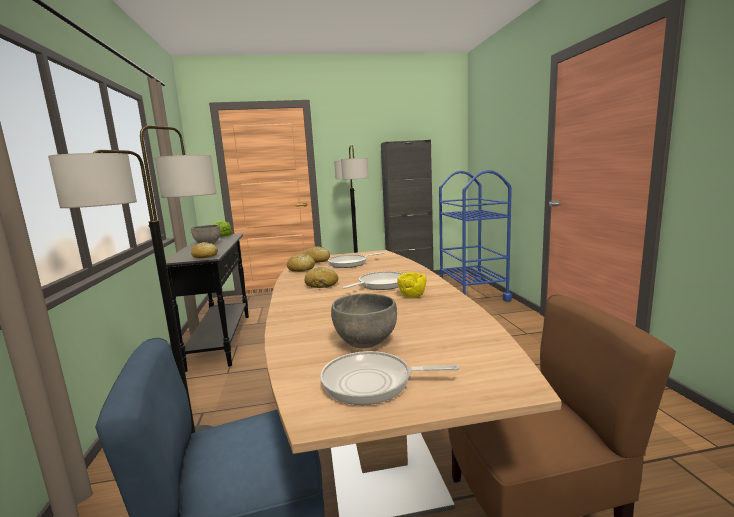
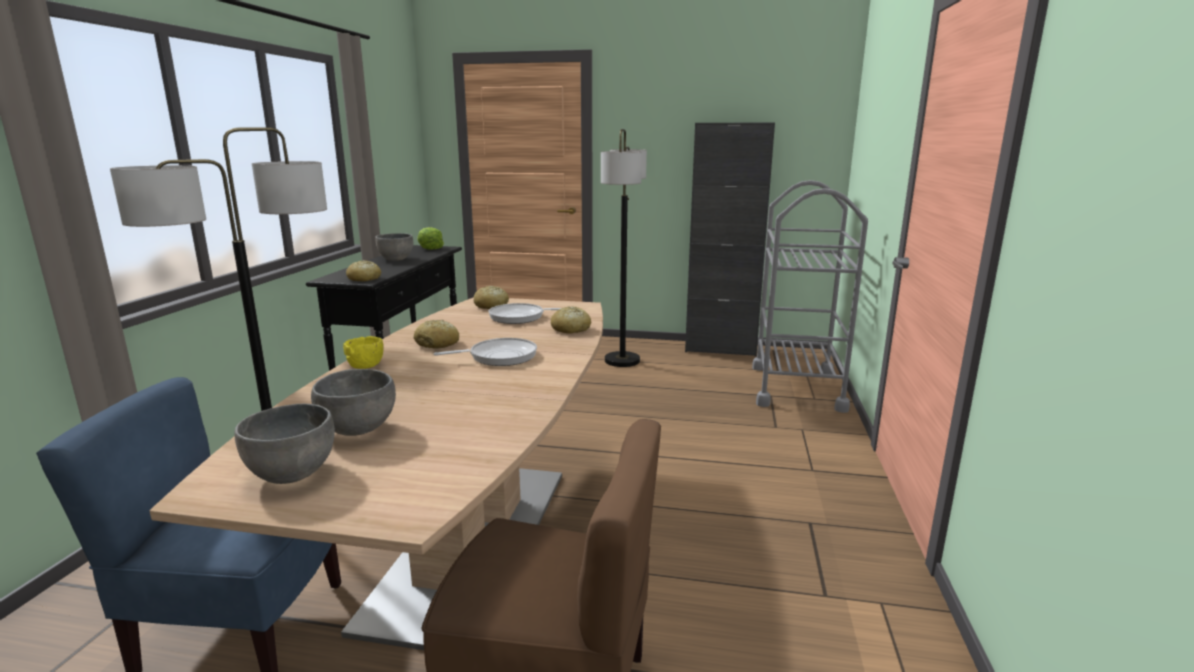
camera: 20 degrees right, 5 degrees up
bread [287,254,315,272] -> bread moved to [551,306,591,334]
frying pan [320,351,460,405] -> grey bowl [234,404,335,484]
yellow bowl [397,273,426,297] -> yellow bowl moved to [343,336,384,369]
blue cart [439,170,512,301] -> grey cart [752,180,868,413]

